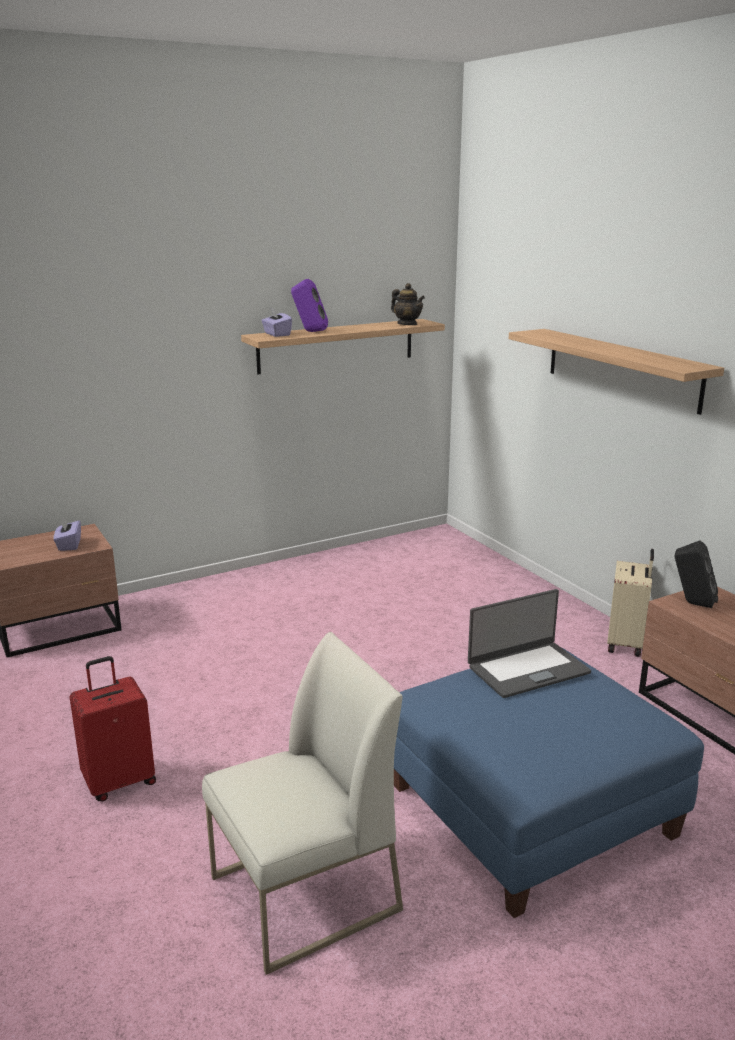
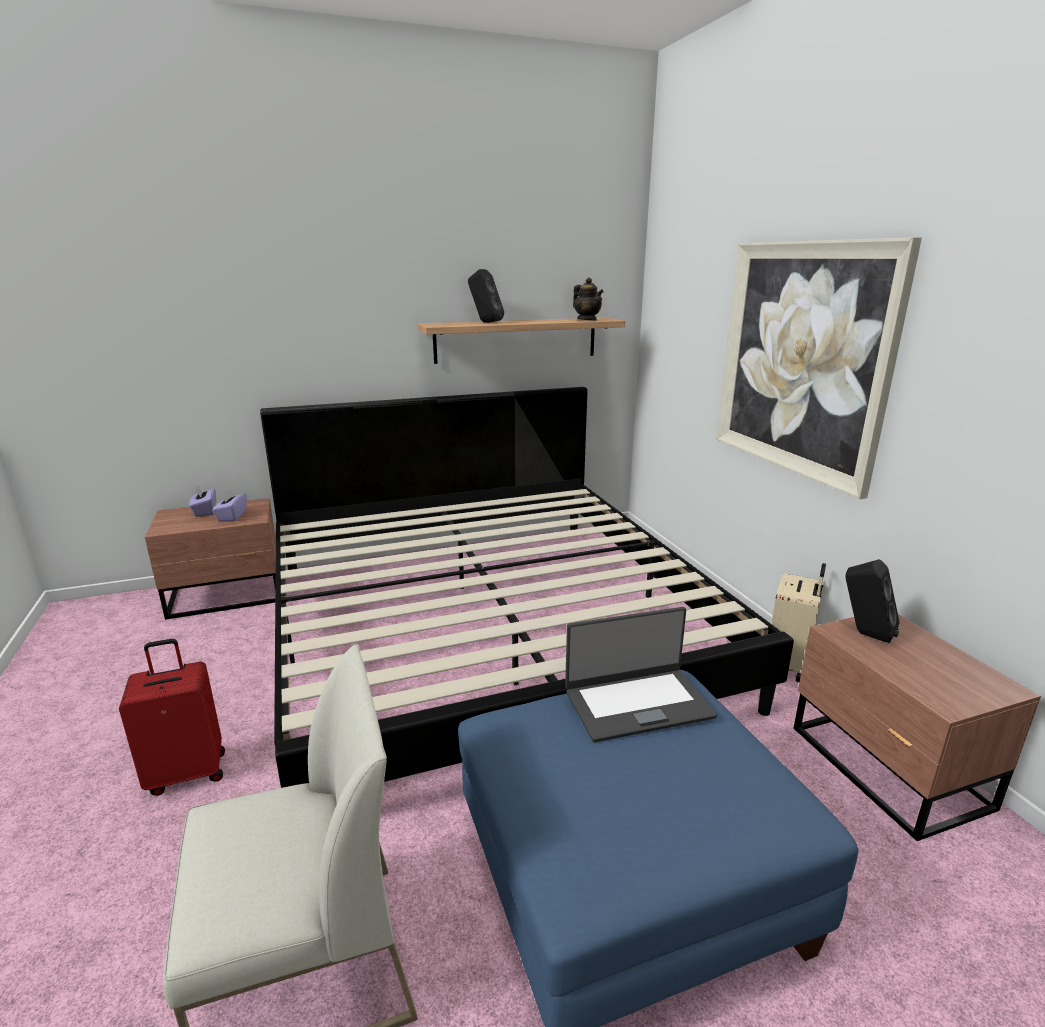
camera: 10 degrees right, 0 degrees up
purple tissue box [261,308,292,337] -> purple tissue box moved to [189,485,216,517]
purple speaker [291,279,328,332] -> black speaker [468,269,504,323]
shelf [509,329,724,415] -> picture [716,237,922,499]
none -> bed [260,387,794,788]

